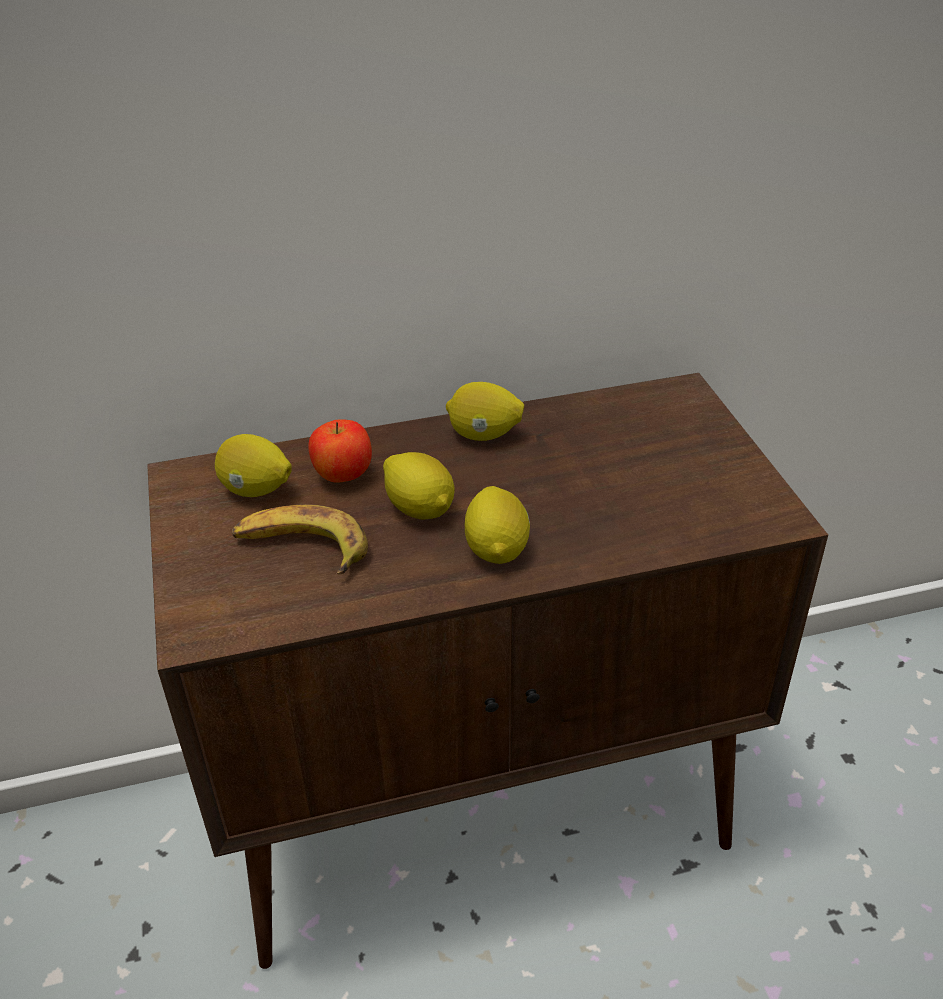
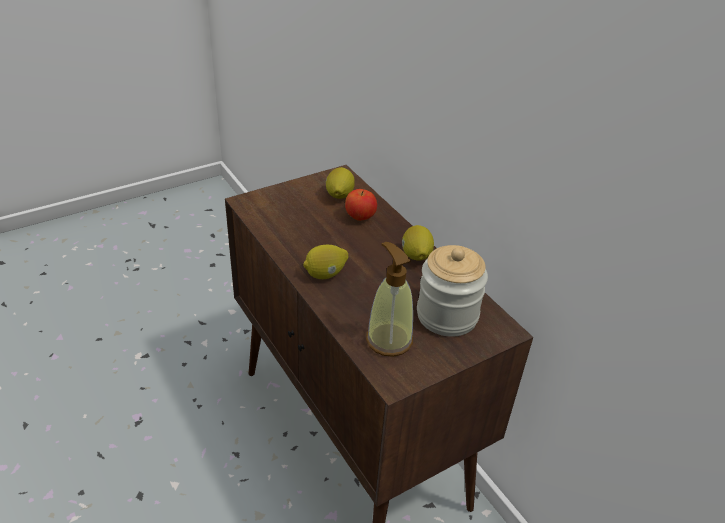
camera: 70 degrees right, 0 degrees up
banana [232,504,368,575] -> none
lemon [383,452,455,520] -> none
none -> soap dispenser [366,242,413,357]
none -> jar [417,245,488,337]

